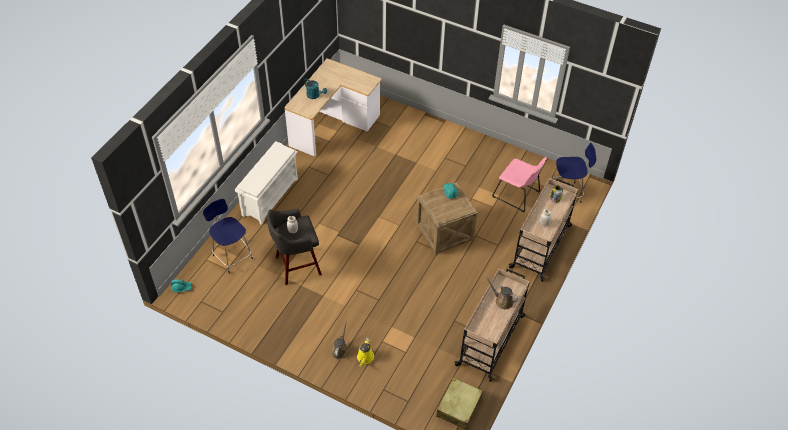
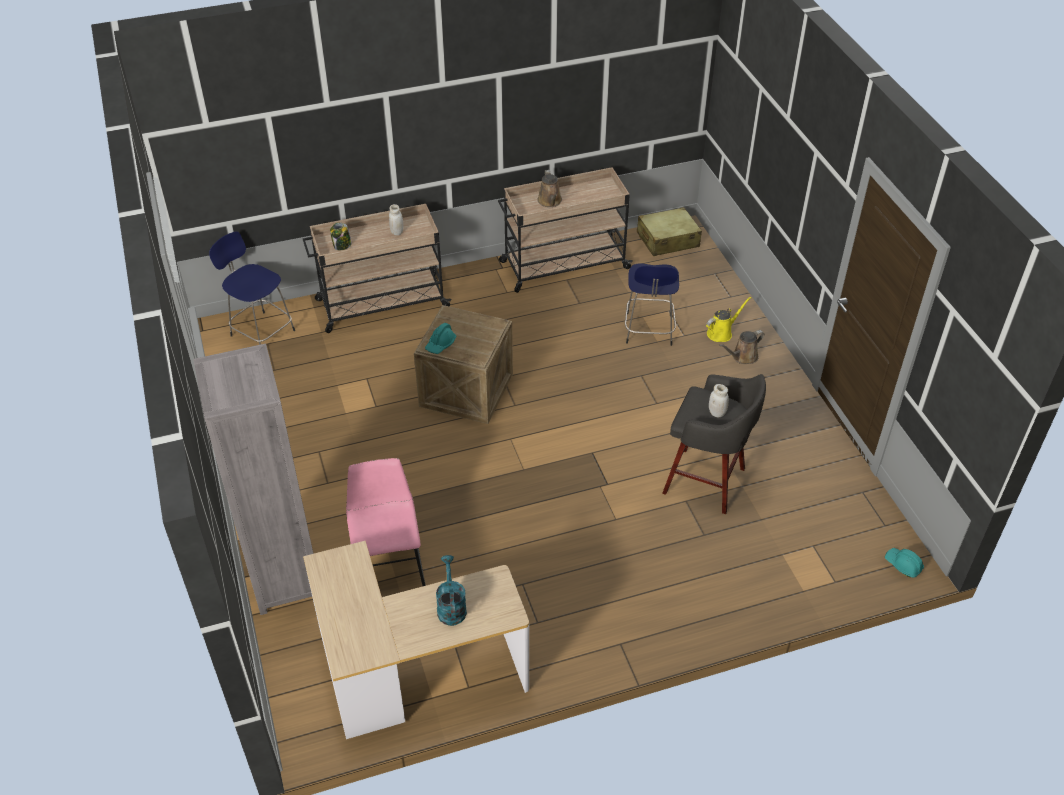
camera: 135 degrees left, 5 degrees down
blue stool [203,199,253,274] -> blue stool moved to [625,263,679,346]
white shoe rack [235,141,298,225] -> none
pink chair [492,157,547,212] -> pink chair moved to [346,458,426,586]
none -> grey bookcase [193,344,314,615]

